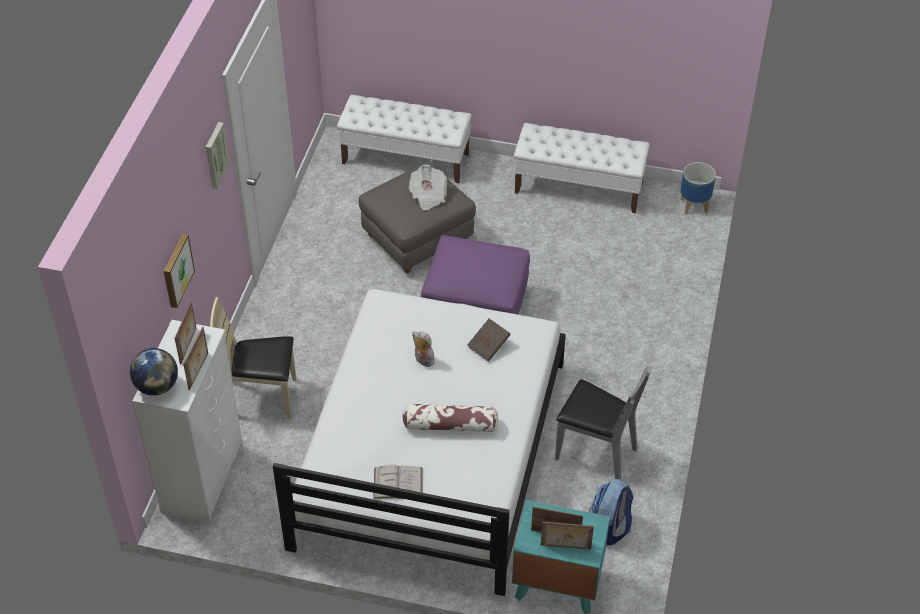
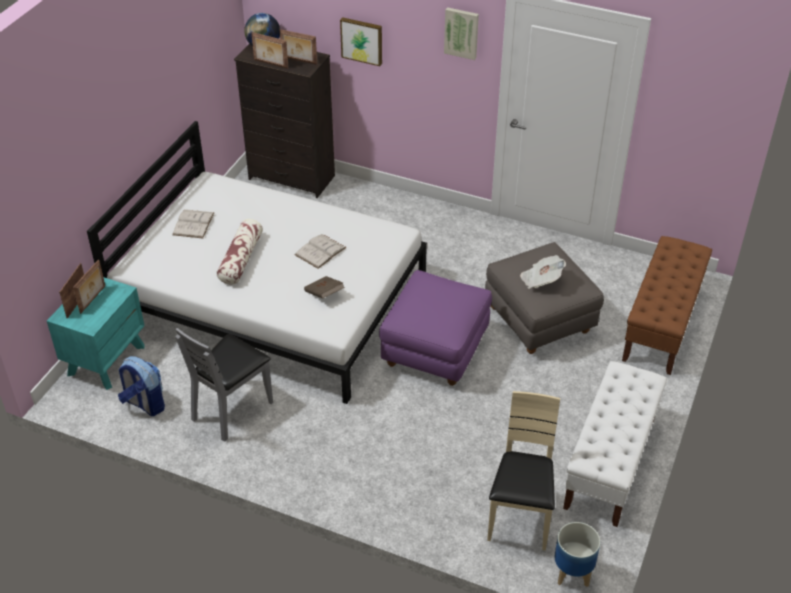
camera: 100 degrees right, 5 degrees down
white dresser [132,320,243,523] -> black dresser [234,44,335,198]
beige chair [210,297,296,420] -> beige chair moved to [487,391,560,551]
white bench [337,95,472,183] -> brown bench [622,236,712,375]
plush toy [412,331,435,367] -> white book [295,234,347,269]

